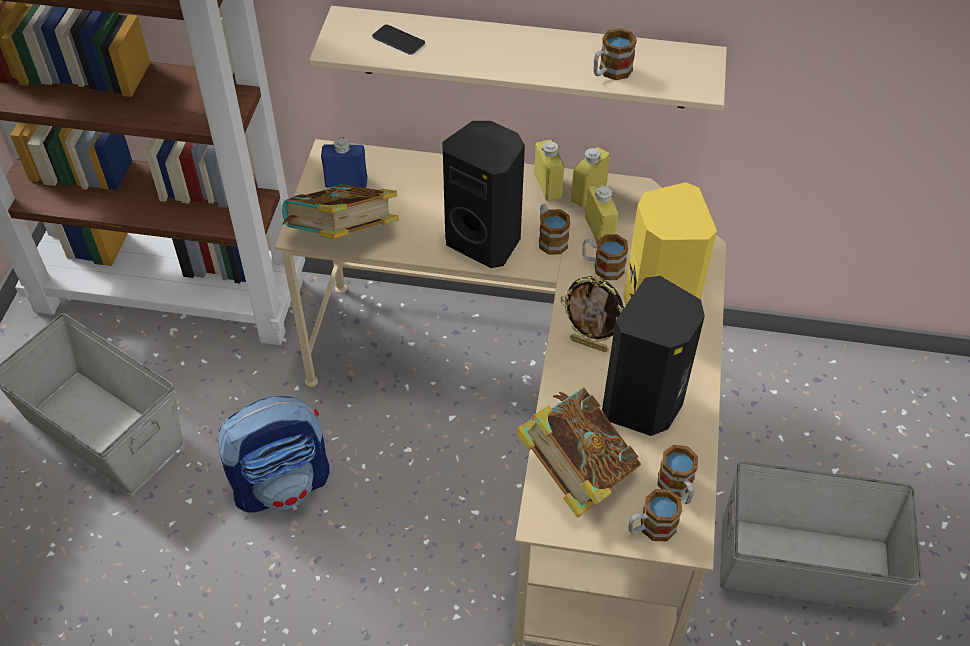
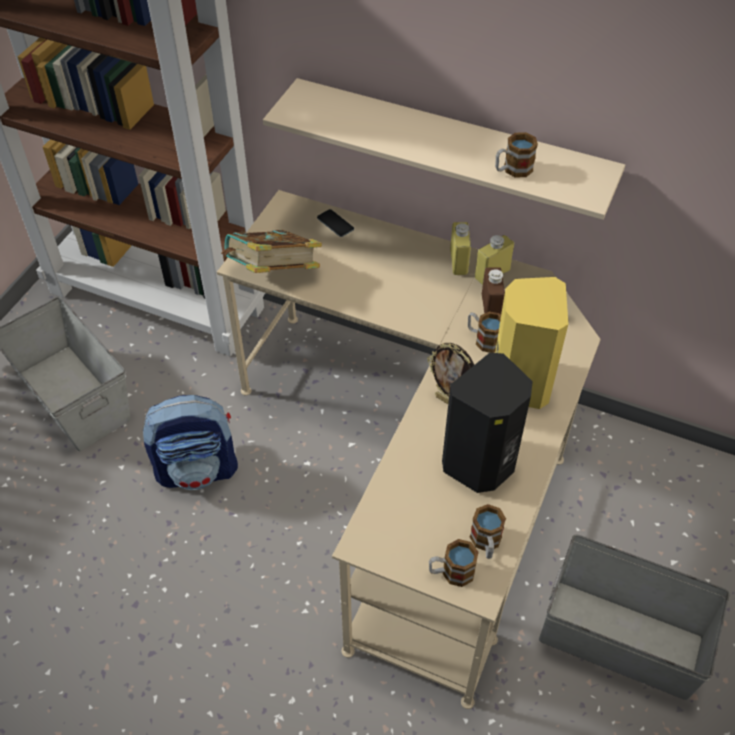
camera: 15 degrees right, 0 degrees up
blue bottle [321,137,367,188] -> none
phone [372,24,425,55] -> phone moved to [317,209,354,237]
black speaker [442,121,525,268] -> none
book [515,388,641,518] -> none
mug [539,204,570,255] -> none
yellow bottle [585,184,618,245] -> brown bottle [482,267,505,314]

